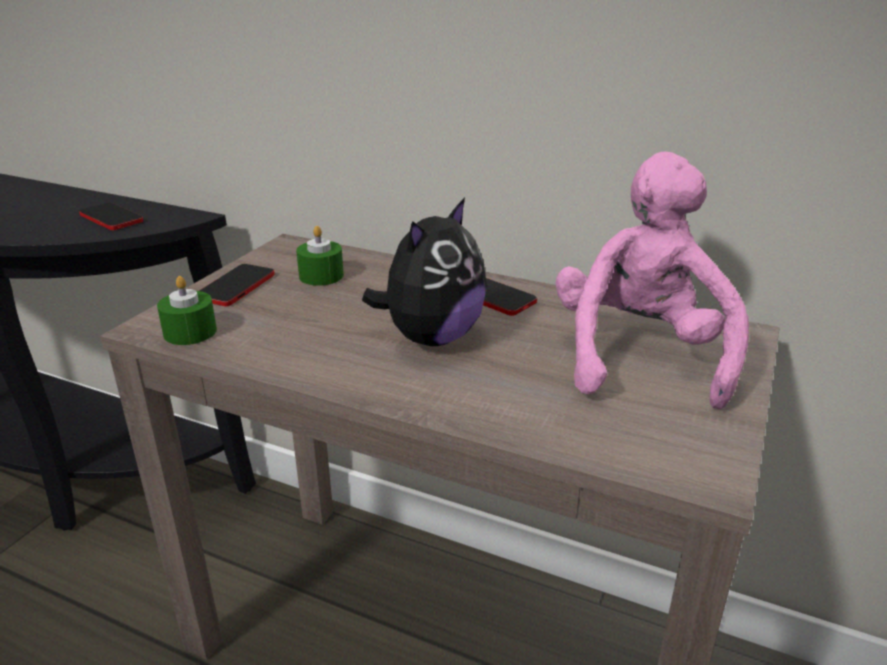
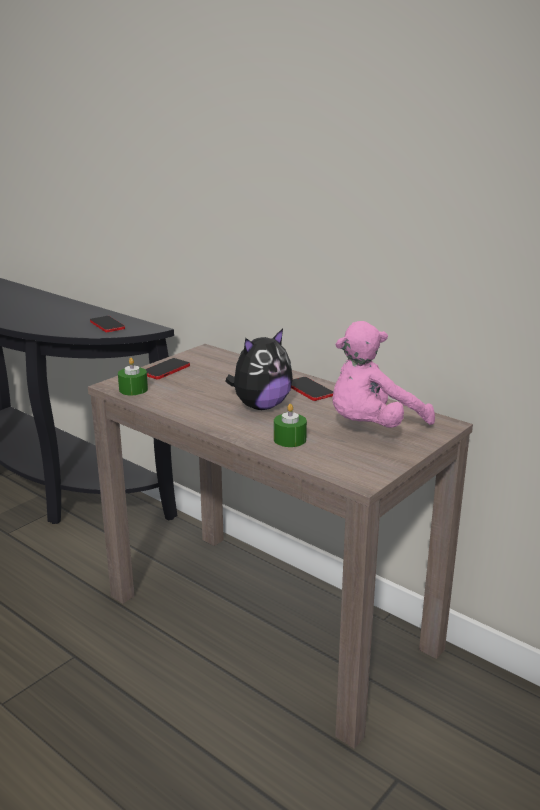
camera: 15 degrees right, 5 degrees down
green candle [296,226,344,286] -> green candle moved to [274,404,307,447]
pink plush toy [555,152,749,410] -> pink plush toy turned 150 degrees counterclockwise [332,321,435,428]

